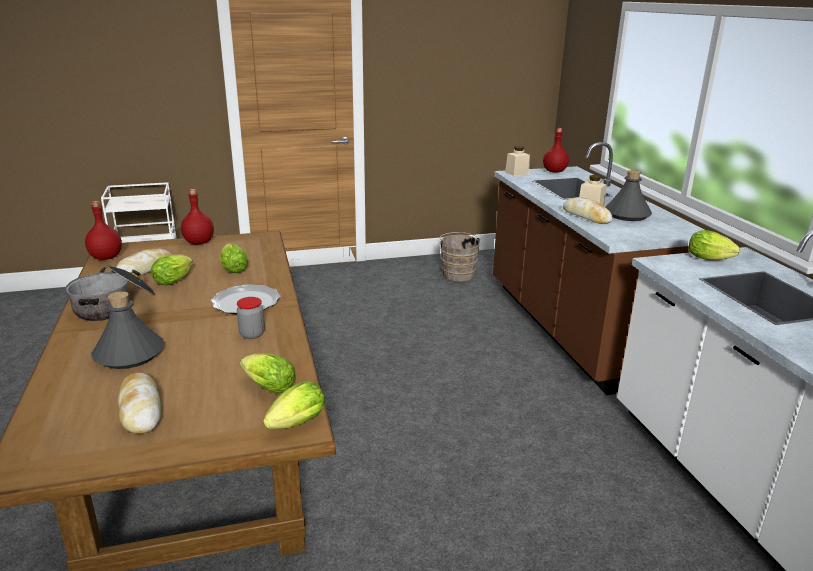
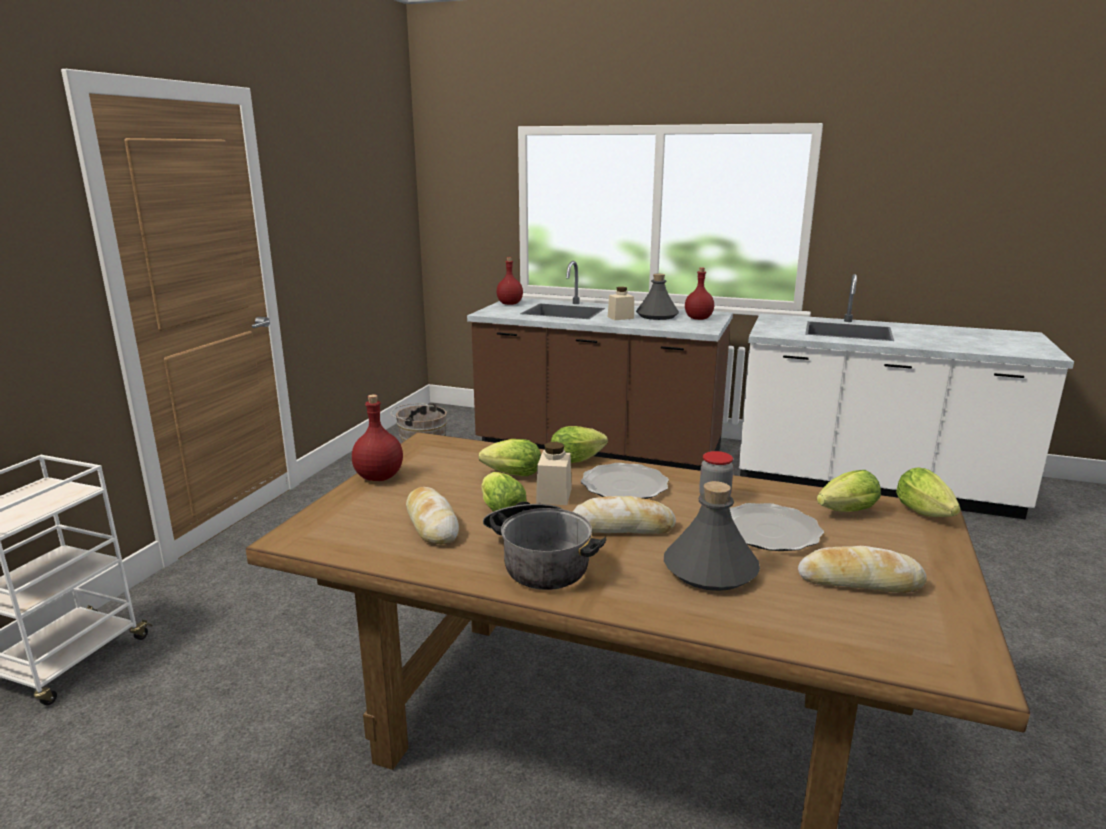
camera: 55 degrees left, 5 degrees down
red bottle [85,201,122,260] -> red bottle moved to [685,267,714,320]
beige jar [505,146,530,176] -> beige jar moved to [536,442,572,505]
bread [563,197,613,224] -> bread moved to [573,496,676,534]
lettuce [689,230,740,260] -> lettuce moved to [551,426,608,463]
none -> plate [730,503,824,551]

